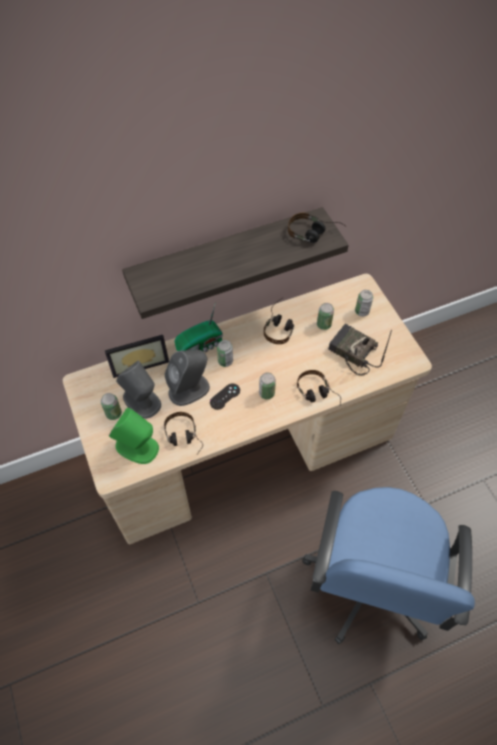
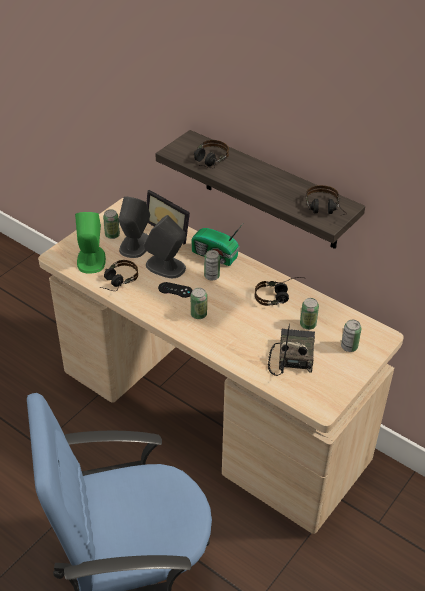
camera: 60 degrees right, 15 degrees down
headphones [297,370,341,405] -> headphones moved to [194,140,229,169]

